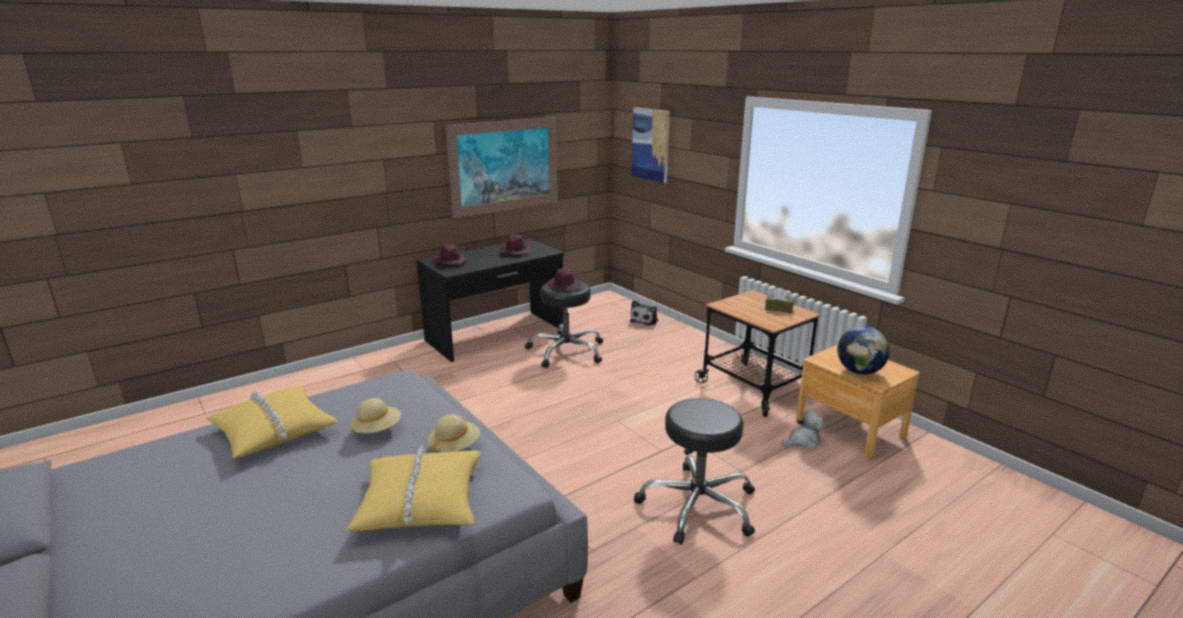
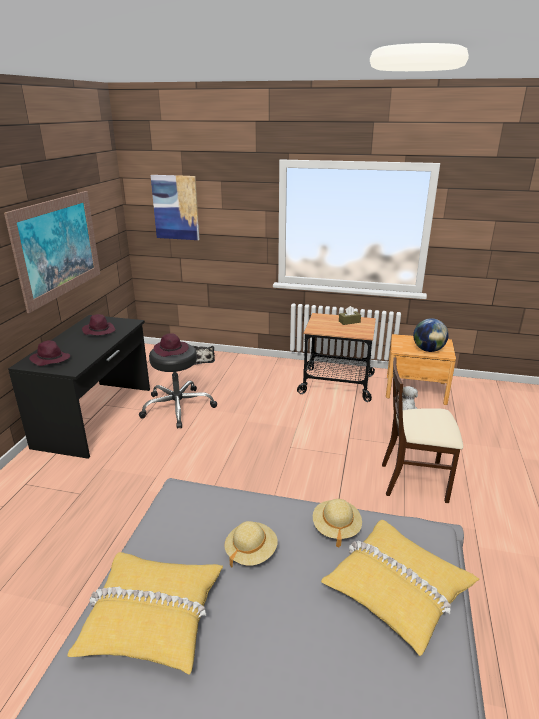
camera: 40 degrees left, 5 degrees up
black stool [634,398,755,544] -> beige chair [382,357,463,503]

